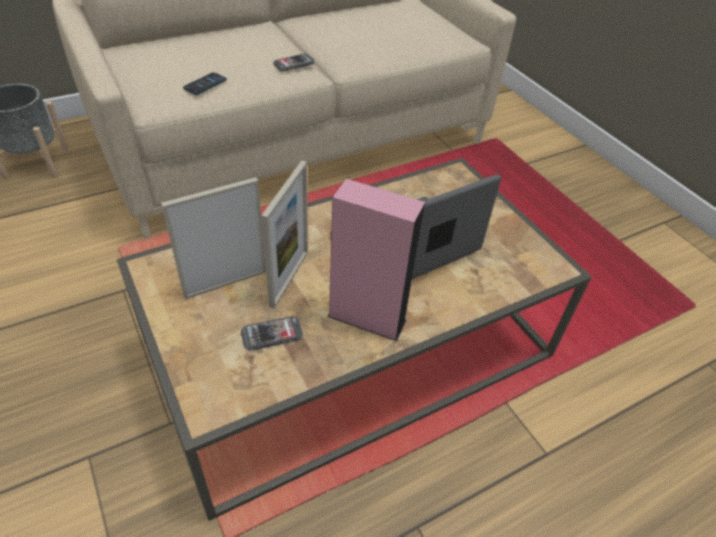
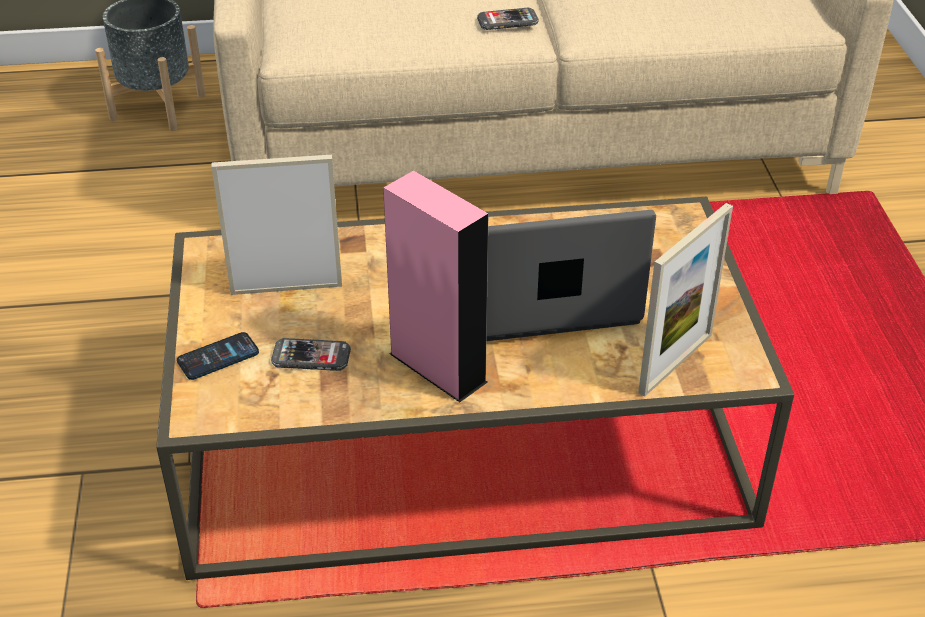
camera: 25 degrees right, 5 degrees down
phone [183,72,227,95] -> phone moved to [177,332,259,380]
picture frame [261,160,308,309] -> picture frame moved to [638,203,733,397]

